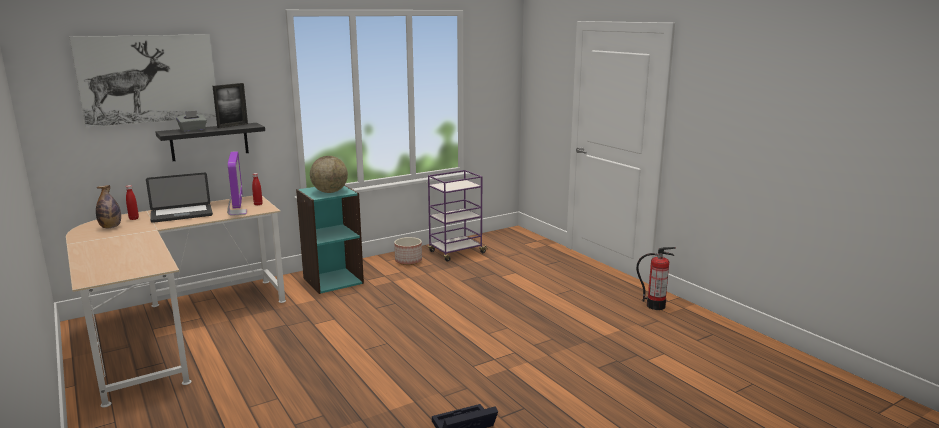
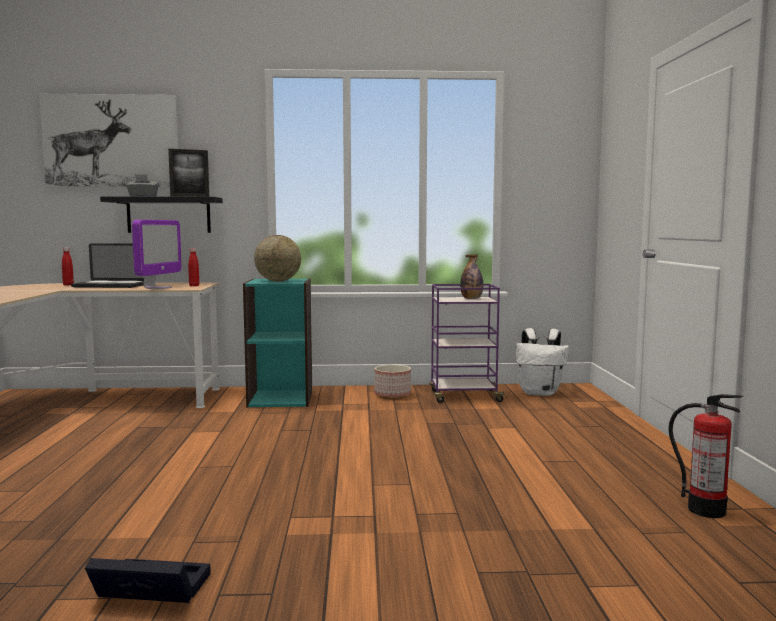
camera: 30 degrees right, 10 degrees down
bottle [96,185,121,228] -> bottle moved to [460,254,483,299]
none -> white backpack [516,328,569,396]

